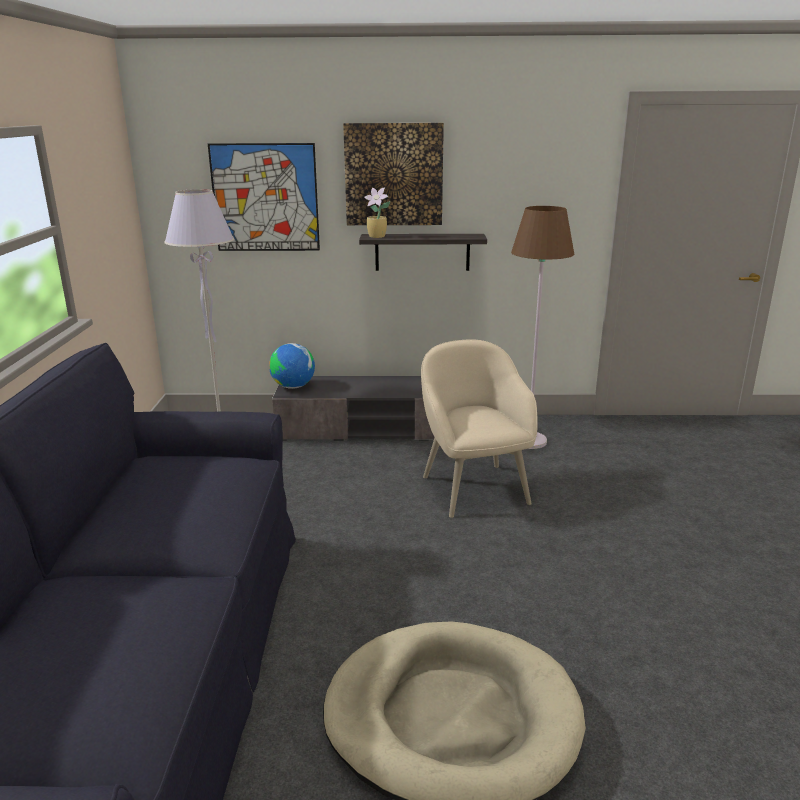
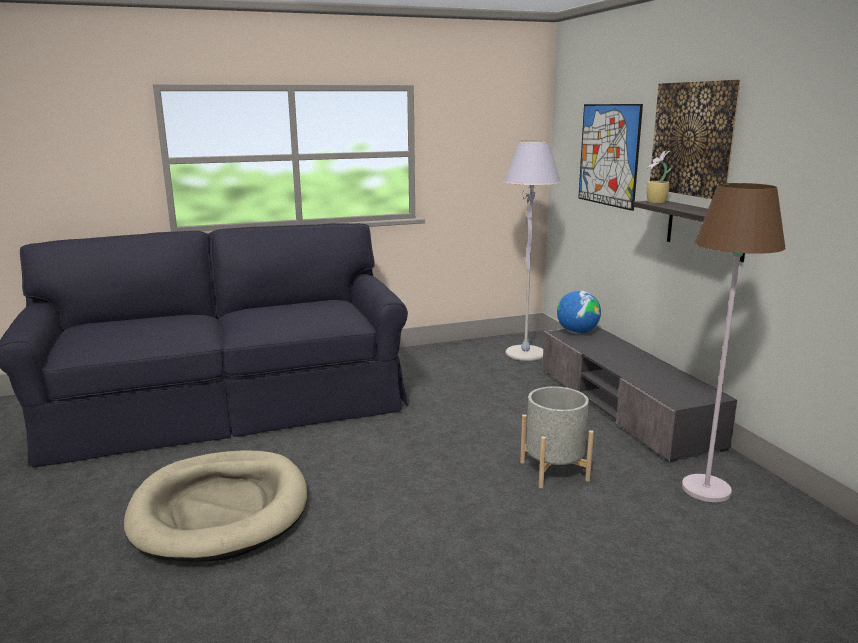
camera: 70 degrees right, 5 degrees down
beige armchair [421,339,538,518] -> grey planter [520,387,594,488]

